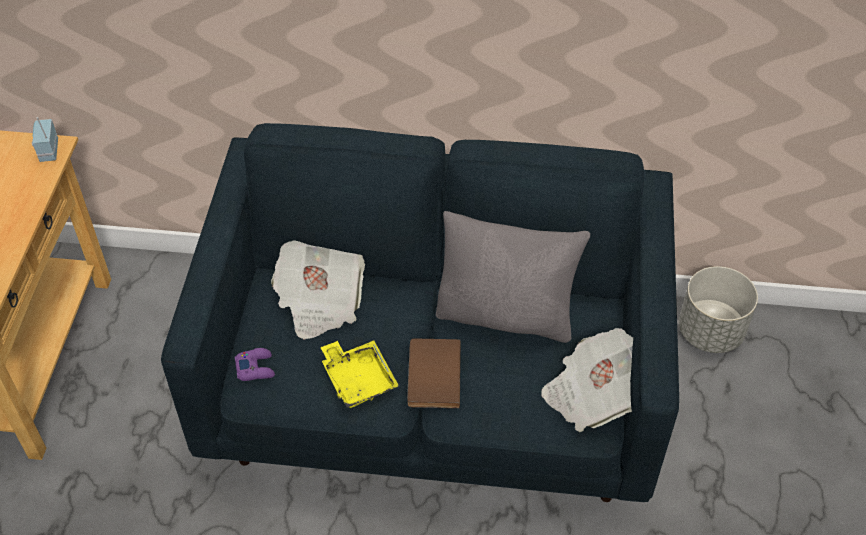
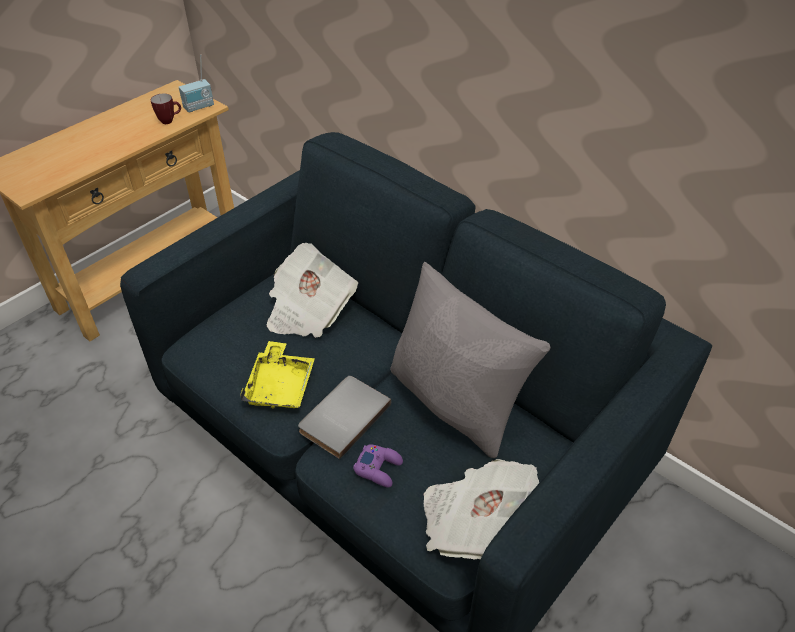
camera: 35 degrees right, 5 degrees down
radio [32,117,58,162] -> radio turned 150 degrees counterclockwise [179,55,214,112]
purple game controller [235,348,275,381] -> purple game controller moved to [353,444,403,488]
brown book [407,338,461,408] -> grey book [298,376,391,459]
grey planter [679,266,758,353] -> none
none -> mug [151,93,181,124]

